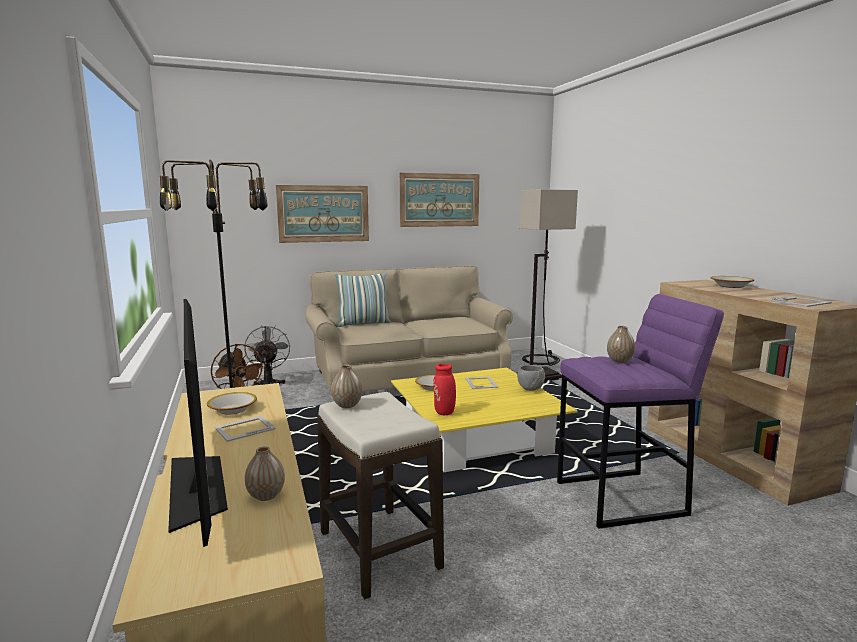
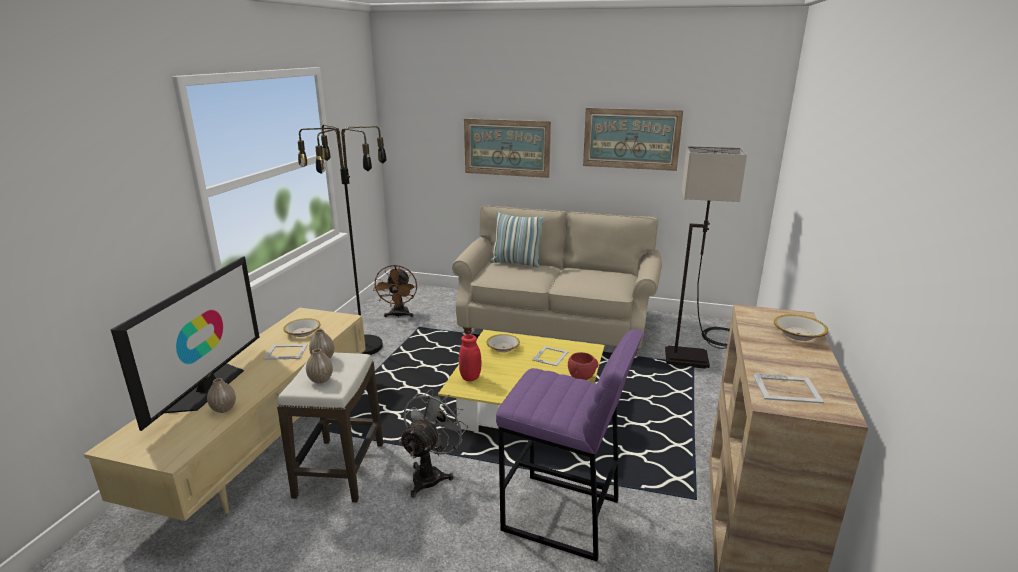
camera: 35 degrees right, 10 degrees up
grey fan [244,325,290,385] -> grey fan moved to [399,389,468,498]
grey bowl [517,365,545,391] -> red bowl [568,352,598,380]
vase [607,326,635,363] -> vase moved to [306,349,333,384]

